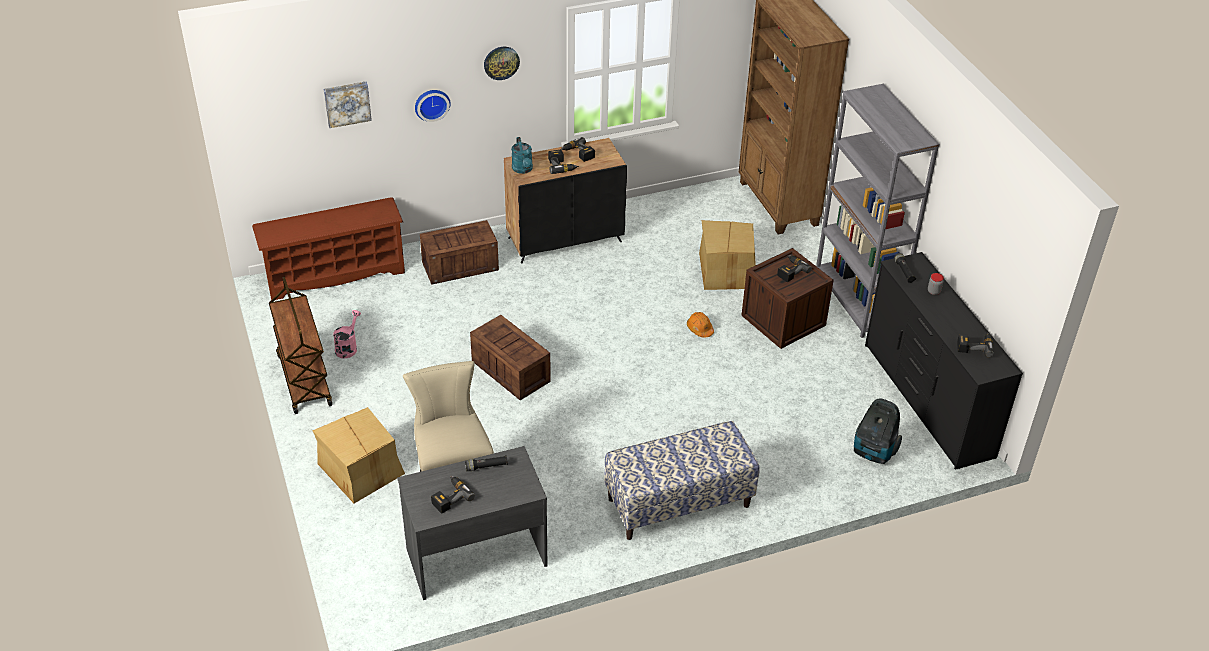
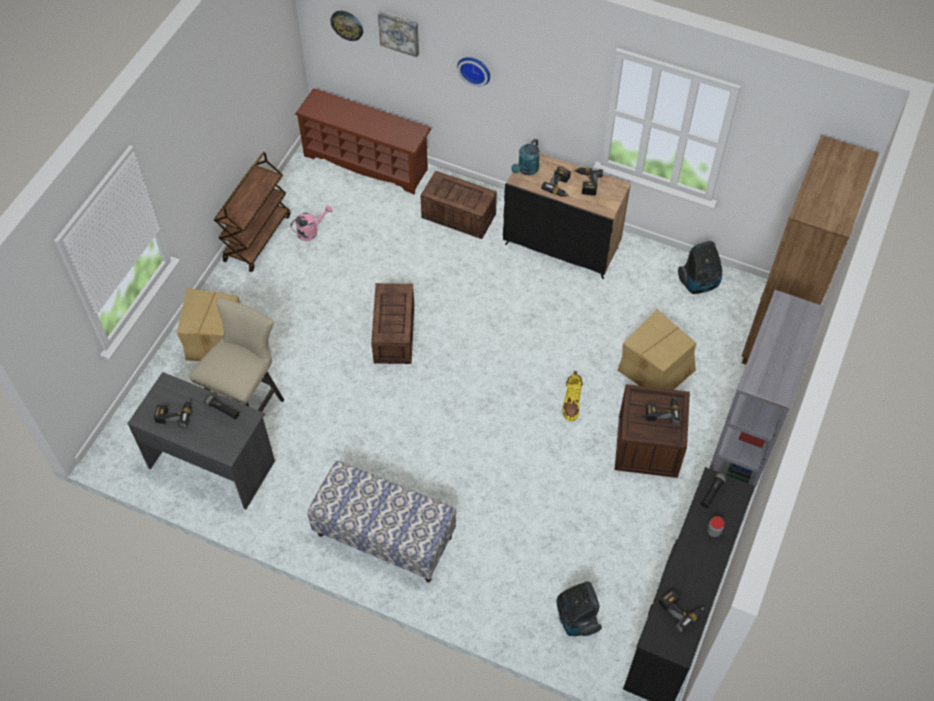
camera: 45 degrees right, 15 degrees up
wall clock [484,47,520,80] -> wall clock moved to [330,11,363,41]
orange hard hat [687,312,714,338] -> yellow boot [562,371,583,421]
none -> vacuum cleaner [678,241,722,294]

